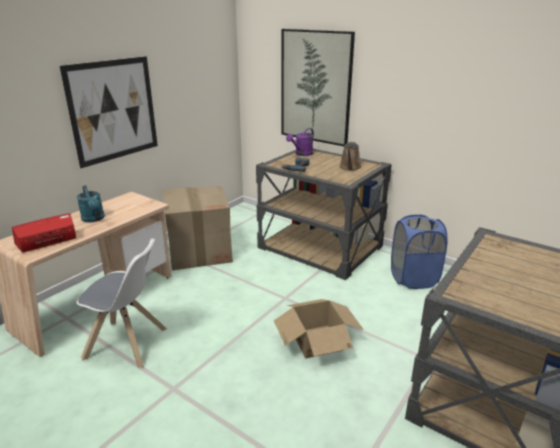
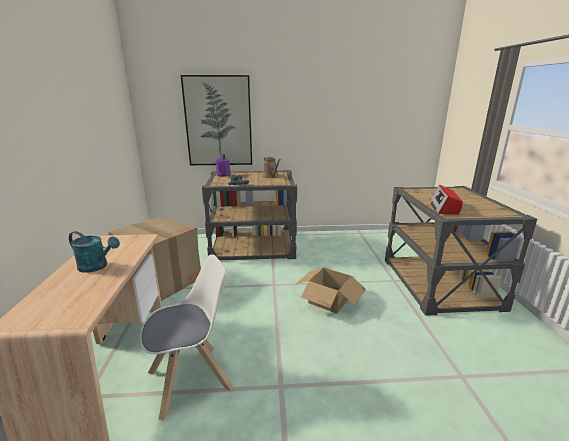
camera: 40 degrees left, 5 degrees down
radio [12,213,76,253] -> radio moved to [430,185,463,215]
picture [60,56,158,168] -> none
blue laundry basket [391,214,447,289] -> none

